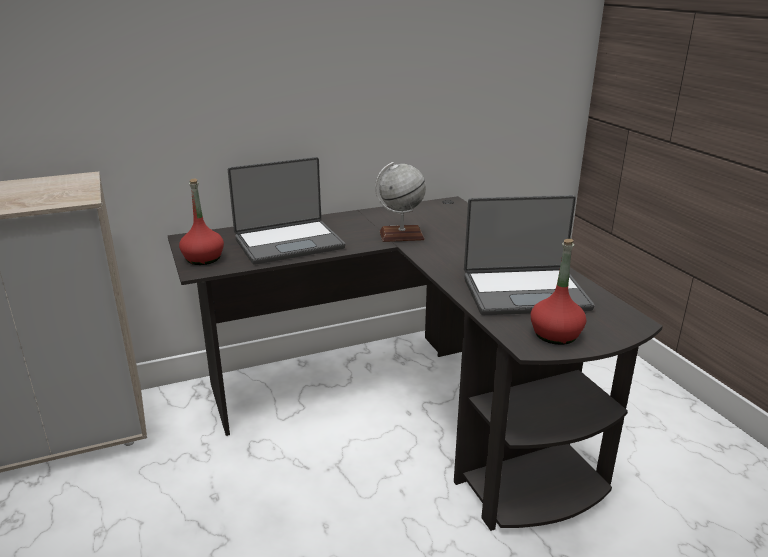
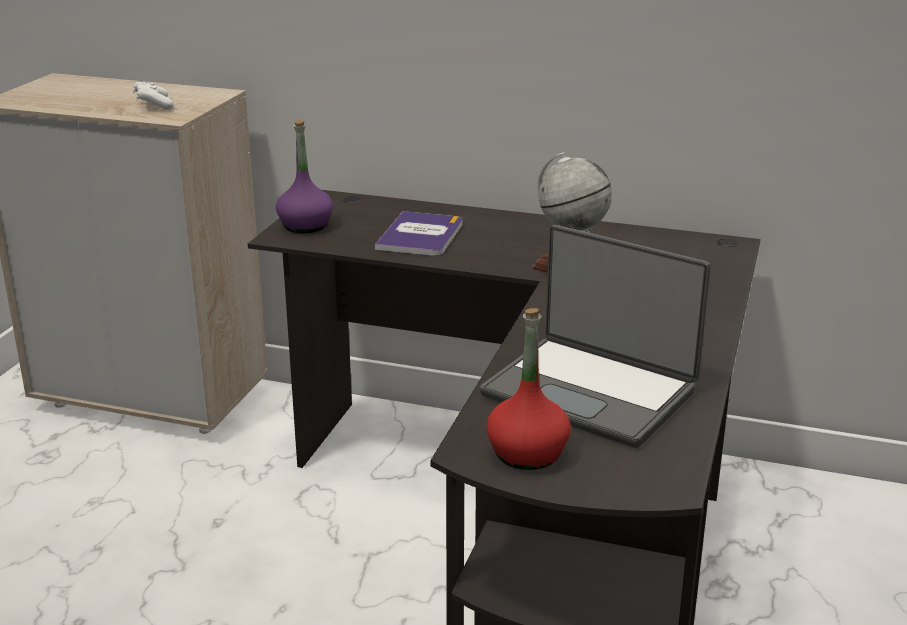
camera: 40 degrees right, 0 degrees up
red bottle [179,179,224,265] -> purple bottle [276,119,333,233]
laptop [228,157,345,265] -> book [375,211,463,256]
none -> white game controller [133,81,174,110]

